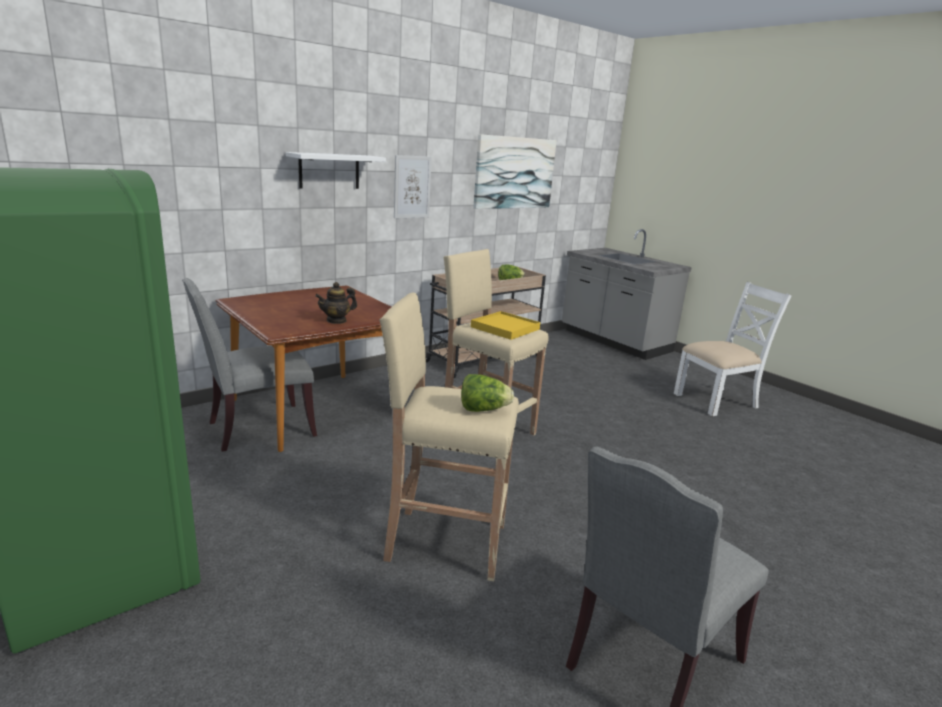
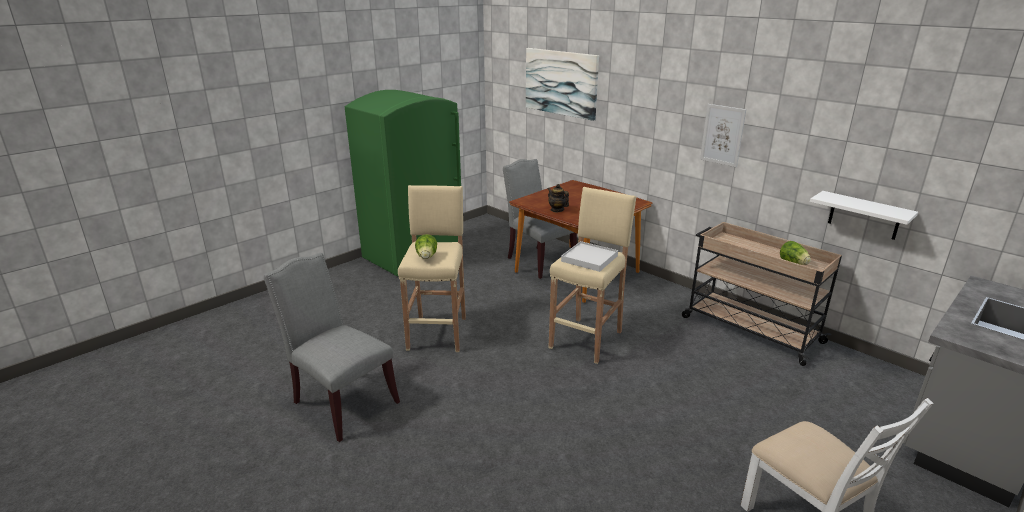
camera: 85 degrees right, 5 degrees up
white shelf [286,152,386,189] -> white shelf moved to [810,191,918,240]
yellow tray [471,311,540,340] -> white tray [561,241,618,272]
picture [473,134,557,209] -> picture moved to [526,48,599,121]

